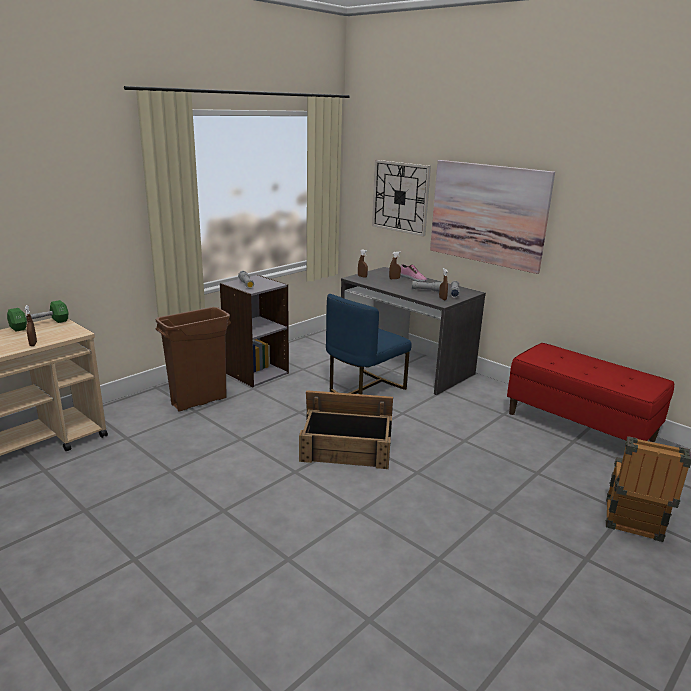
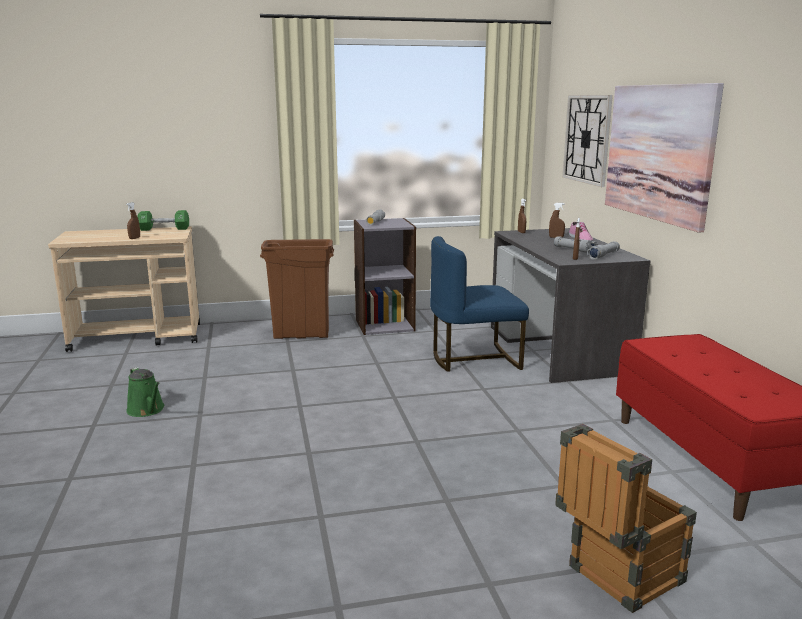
camera: 35 degrees right, 5 degrees down
crate [299,390,393,469] -> none
none -> green watering can [126,367,164,417]

